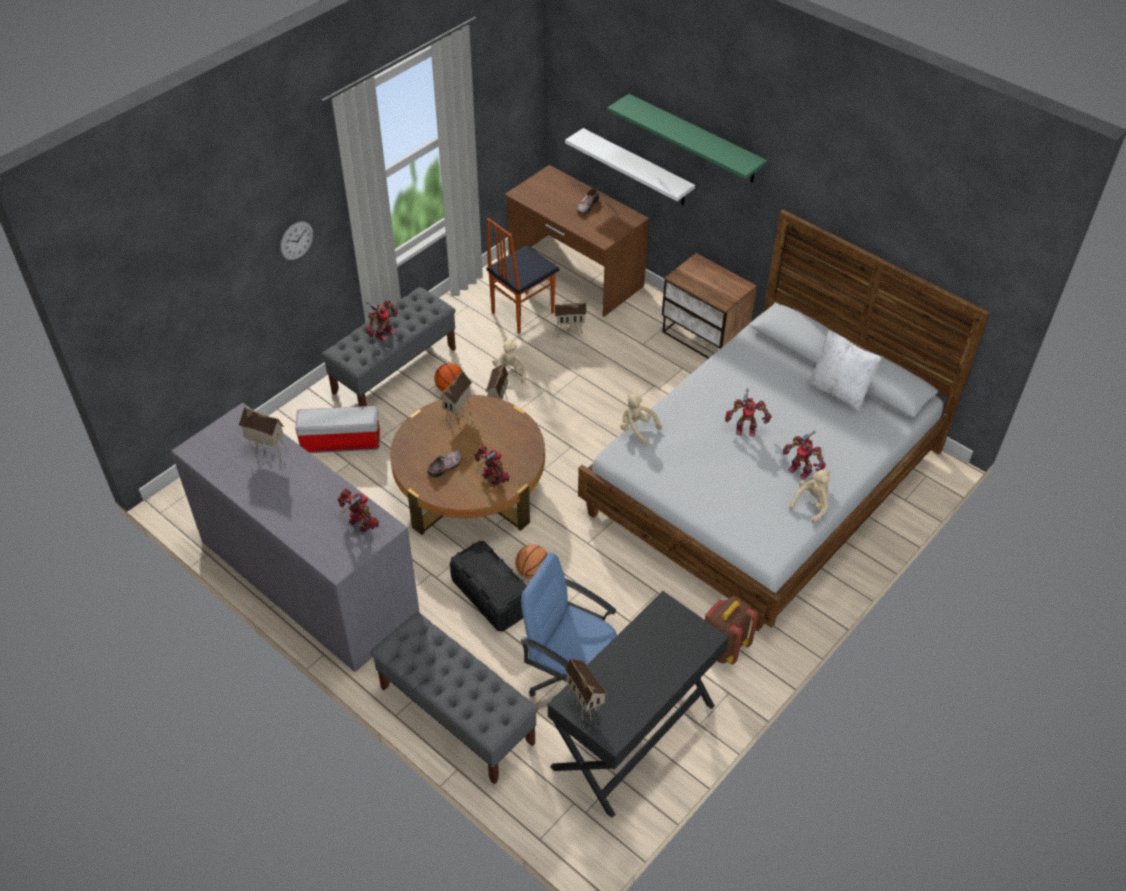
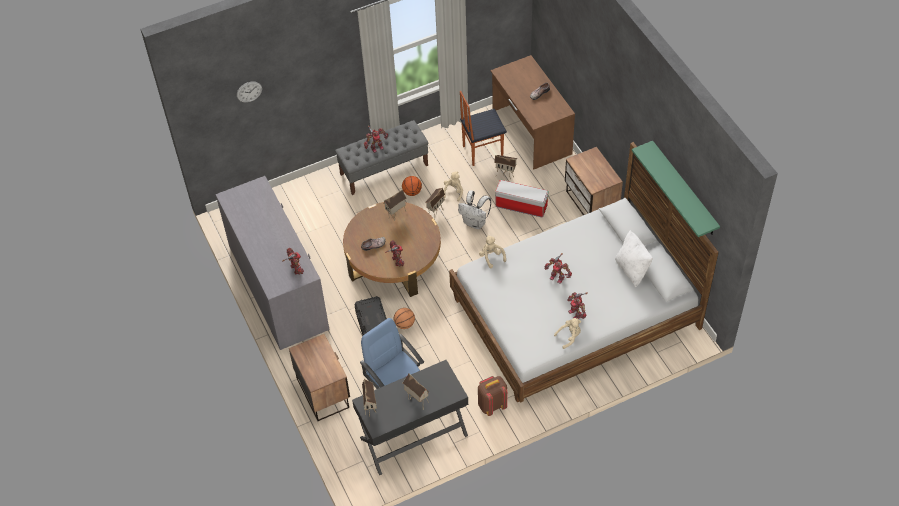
camera: 25 degrees right, 5 degrees up
toy house [239,406,288,460] -> toy house moved to [403,373,430,404]
wall clock [280,221,313,260] -> wall clock moved to [237,81,262,103]
storage box [295,406,380,453] -> storage box moved to [495,180,549,217]
grey bench [371,612,538,784] -> nightstand [289,334,350,421]
white shelf [565,128,695,205] -> none
green shelf [607,94,767,183] -> green shelf moved to [632,141,720,237]
none -> white backpack [458,190,491,229]

